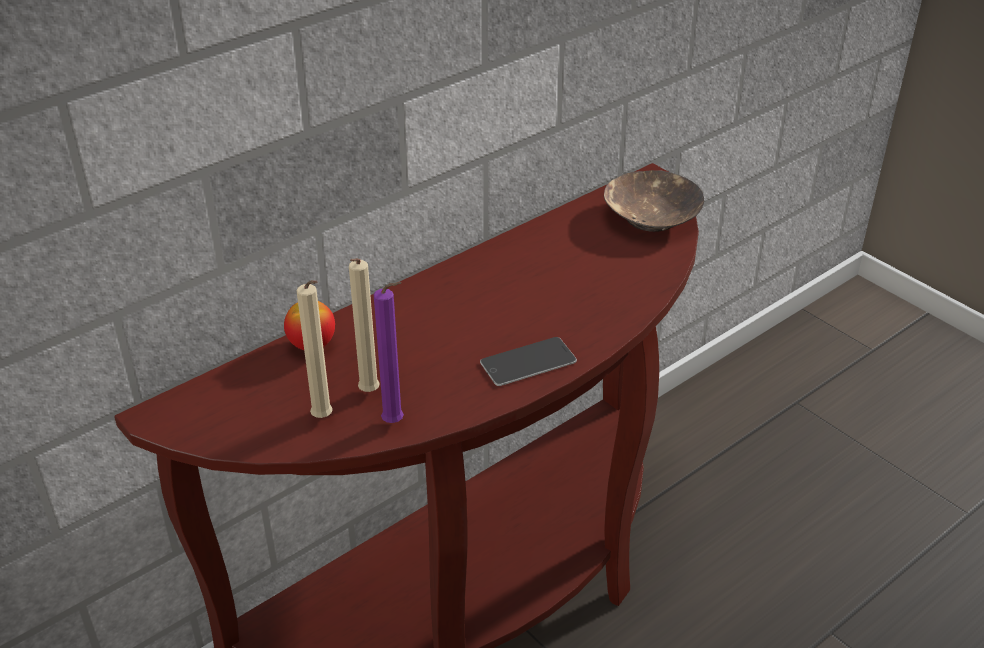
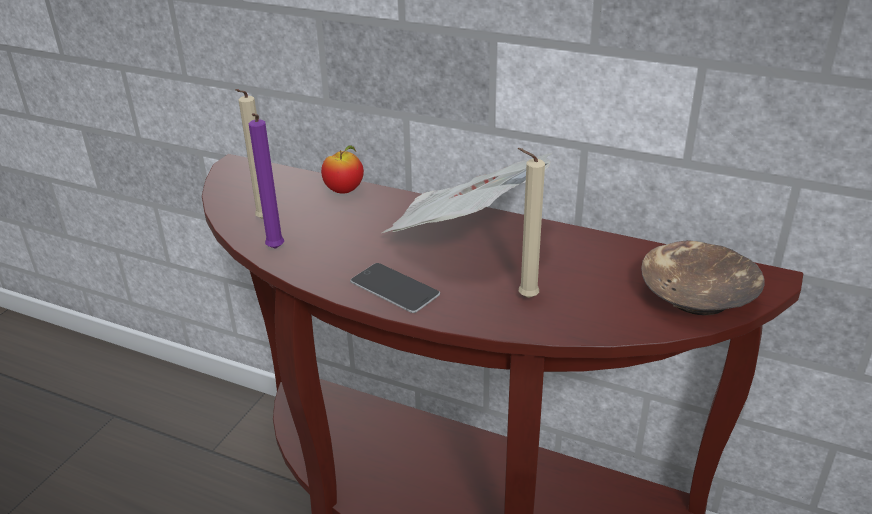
camera: 65 degrees right, 5 degrees down
beige candle [349,258,380,392] -> beige candle moved to [518,148,545,298]
none -> newspaper [382,153,552,233]

